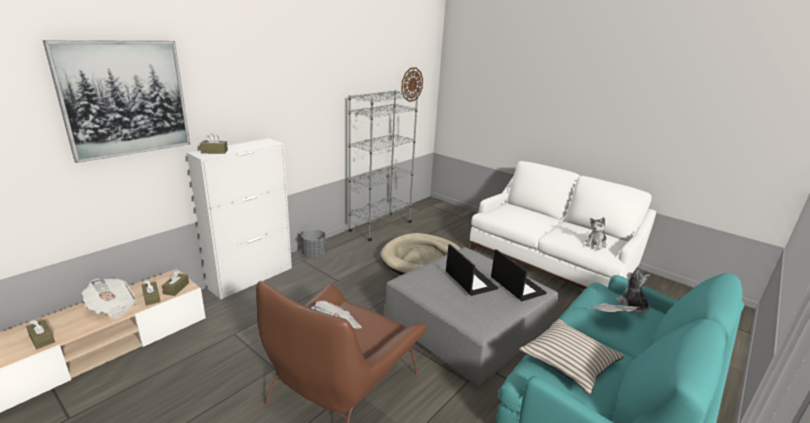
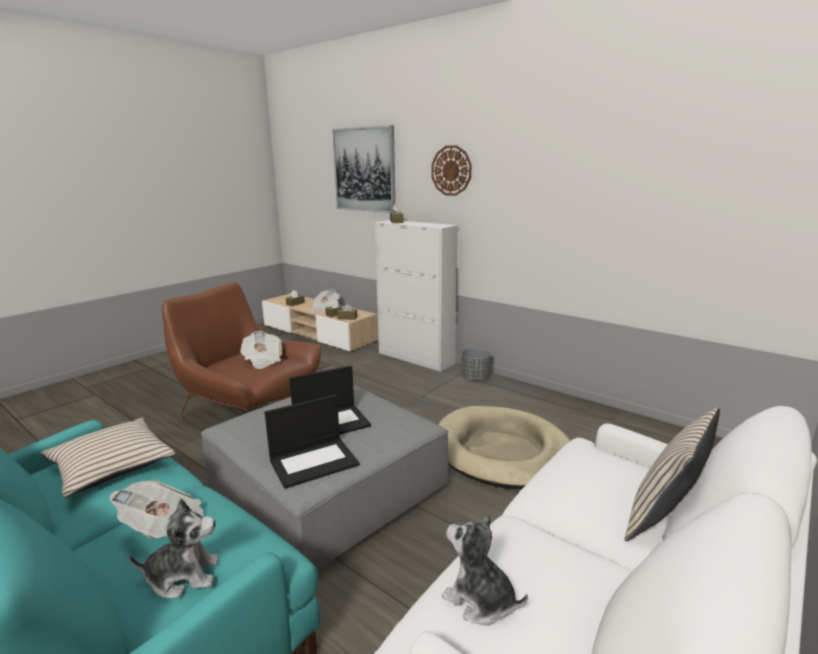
camera: 90 degrees right, 5 degrees down
grey bookcase [348,90,418,241] -> none
wall clock [401,67,423,102] -> wall clock moved to [431,145,472,196]
none -> beige pillow [625,407,720,541]

